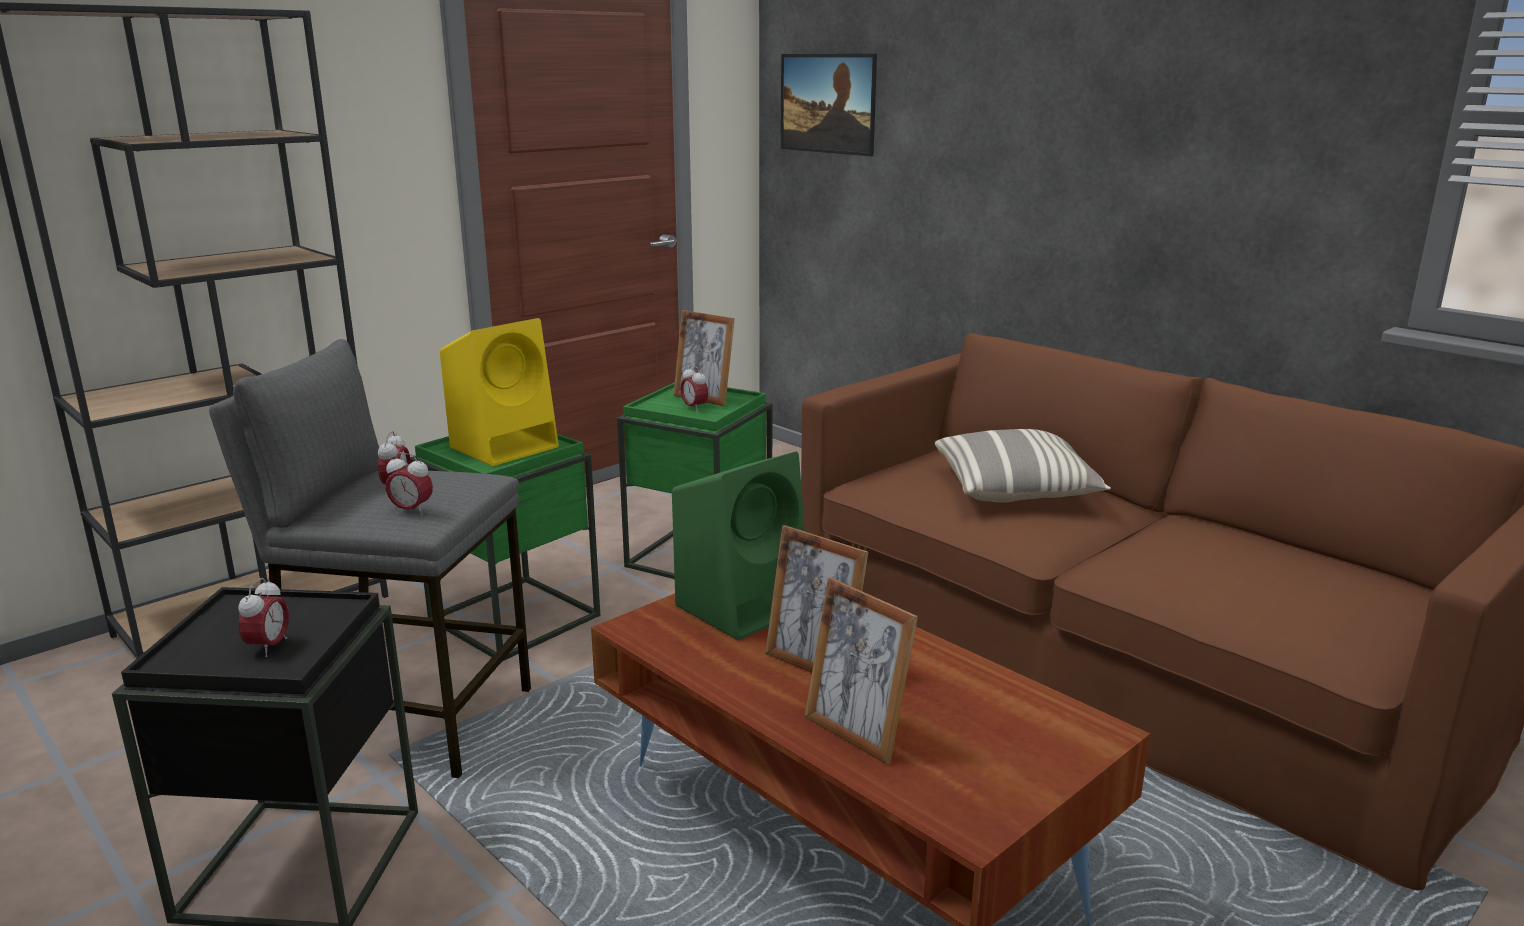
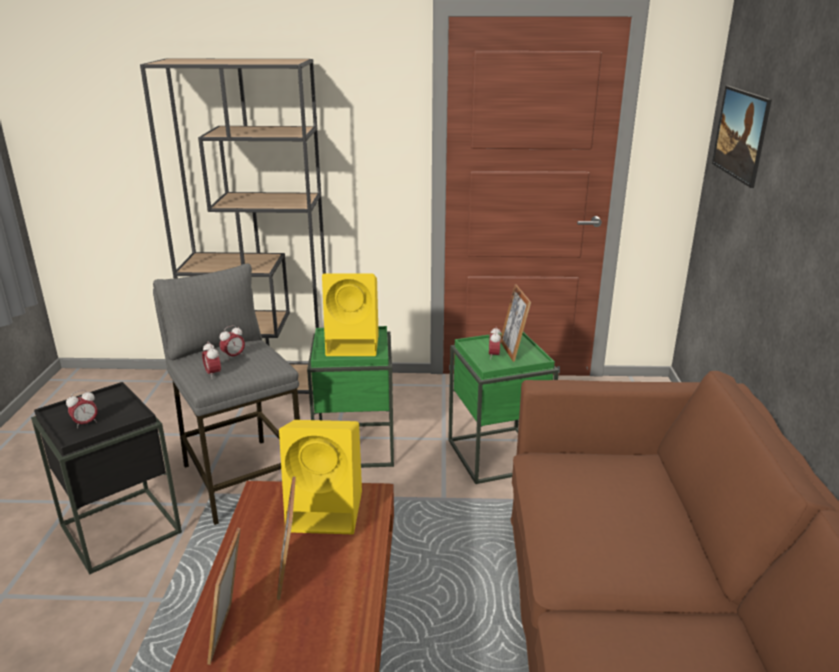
camera: 45 degrees right, 5 degrees up
green speaker [672,452,805,640] -> yellow speaker [279,420,362,534]
pillow [935,429,1111,503] -> none

